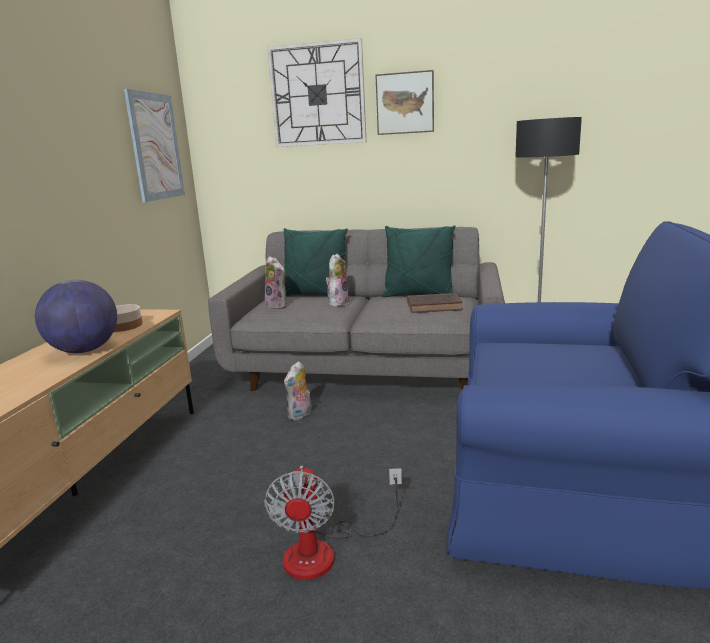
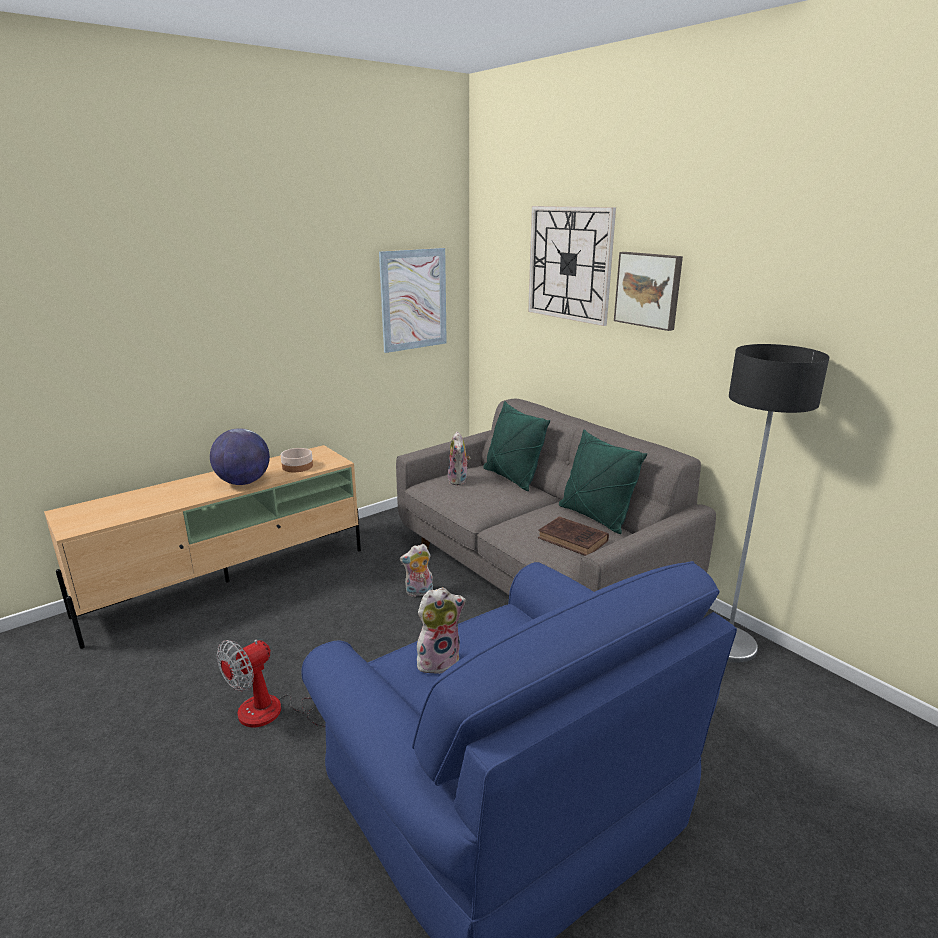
camera: 40 degrees right, 5 degrees up
plush toy [326,254,349,307] -> plush toy moved to [417,587,466,674]

